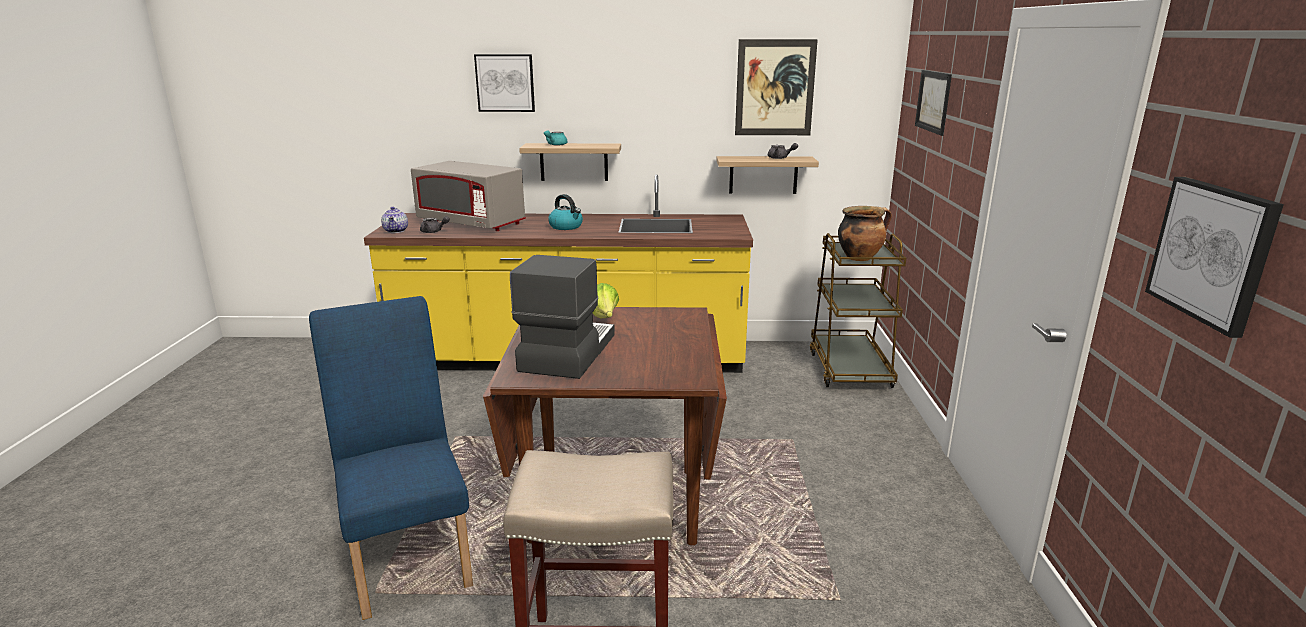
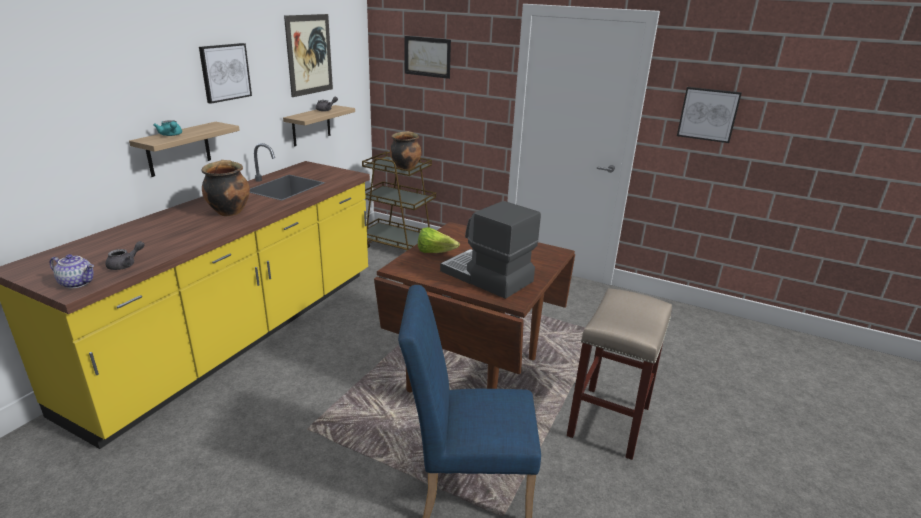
camera: 65 degrees left, 5 degrees up
grey microwave [411,161,526,231] -> none
picture [474,54,535,112] -> picture moved to [199,43,252,104]
kettle [548,194,583,230] -> cooking pot [201,160,250,216]

